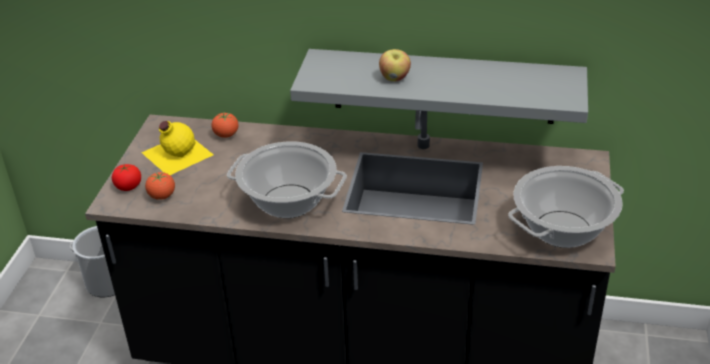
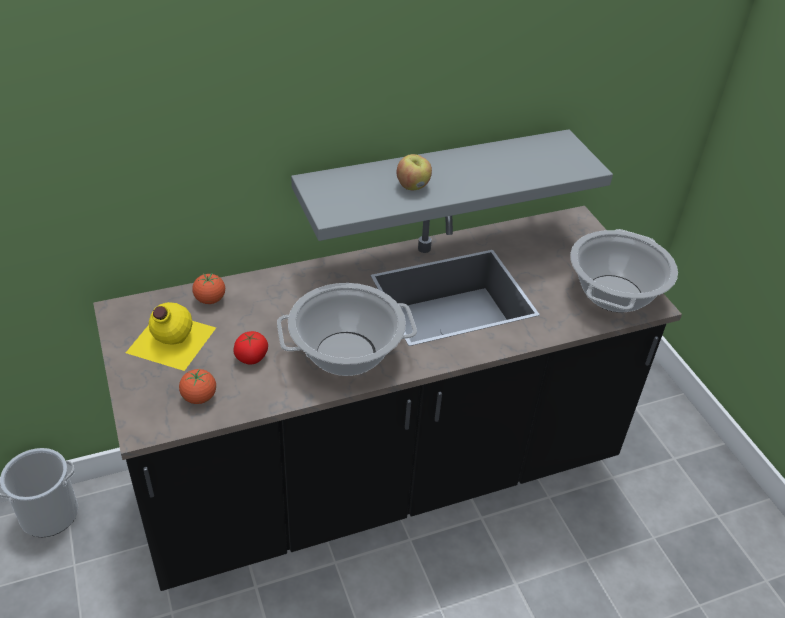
camera: 35 degrees left, 5 degrees up
tomato [112,164,141,191] -> tomato moved to [234,331,268,364]

